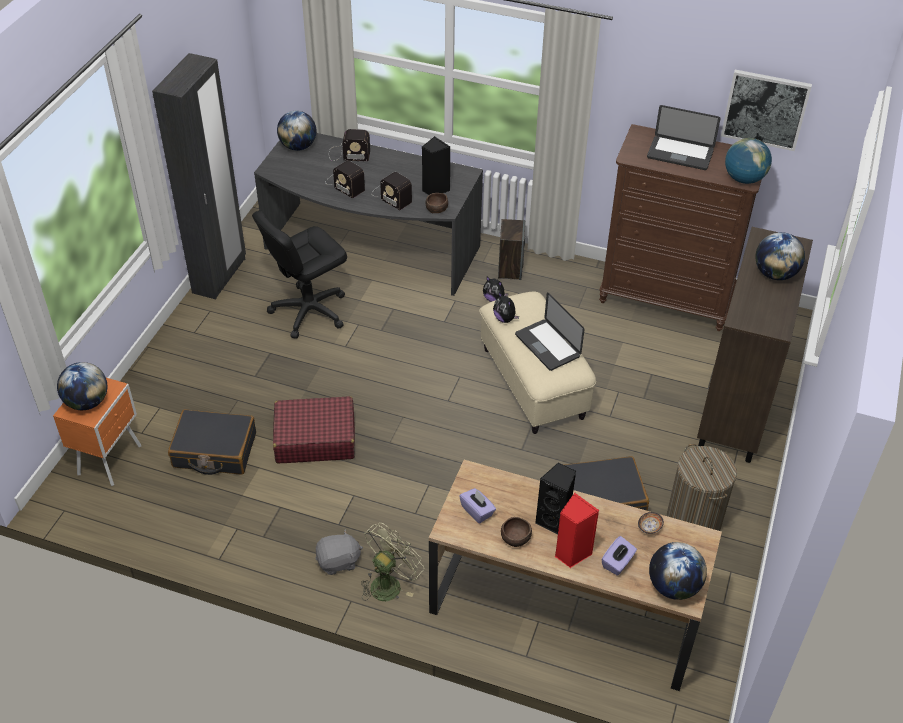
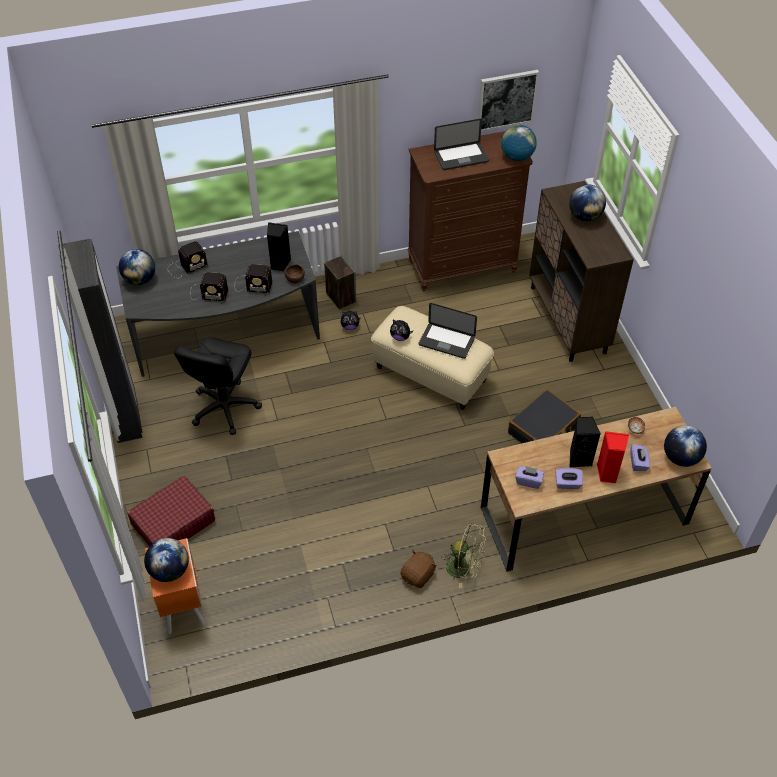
camera: 35 degrees left, 5 degrees up
black suitcase [168,409,256,475] -> none
red suitcase [273,396,355,463] -> red suitcase moved to [128,476,215,546]
grey plush toy [316,529,363,575] -> brown plush toy [401,550,437,588]
green fan [361,523,424,601] -> green fan turned 105 degrees clockwise [441,523,486,588]
brown bowl [501,517,532,547] -> purple tissue box [555,468,583,489]
laundry basket [667,444,737,531] -> none

